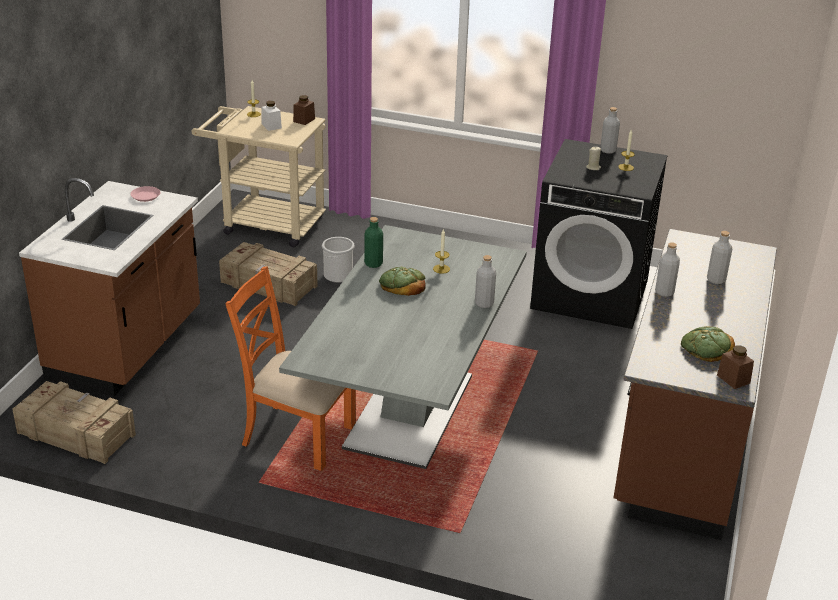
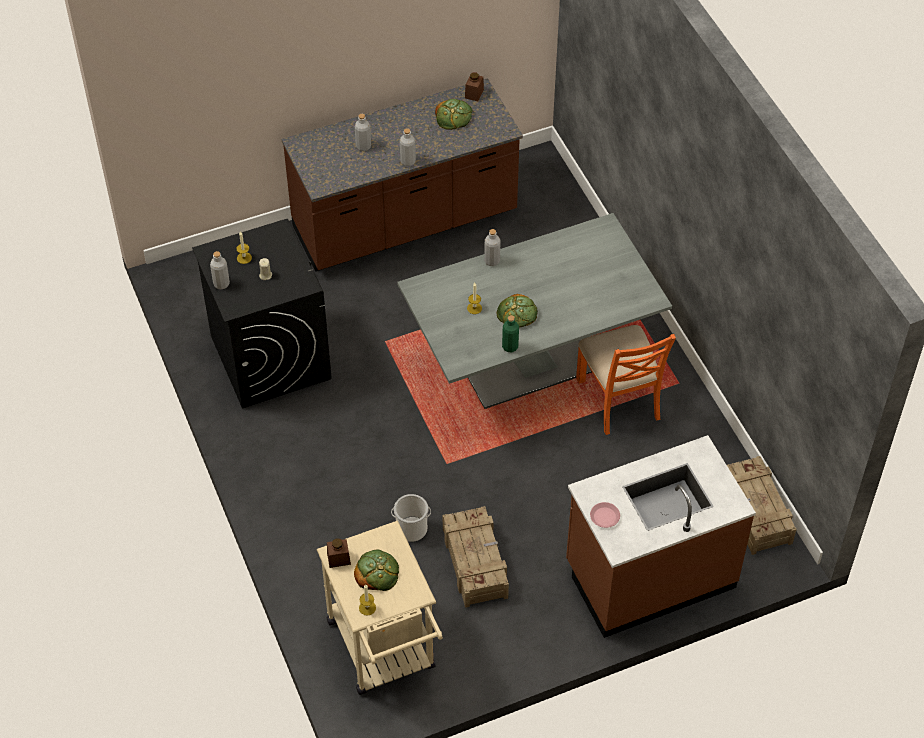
camera: 130 degrees left, 20 degrees up
white jar [262,101,282,131] -> bread [354,550,399,591]

